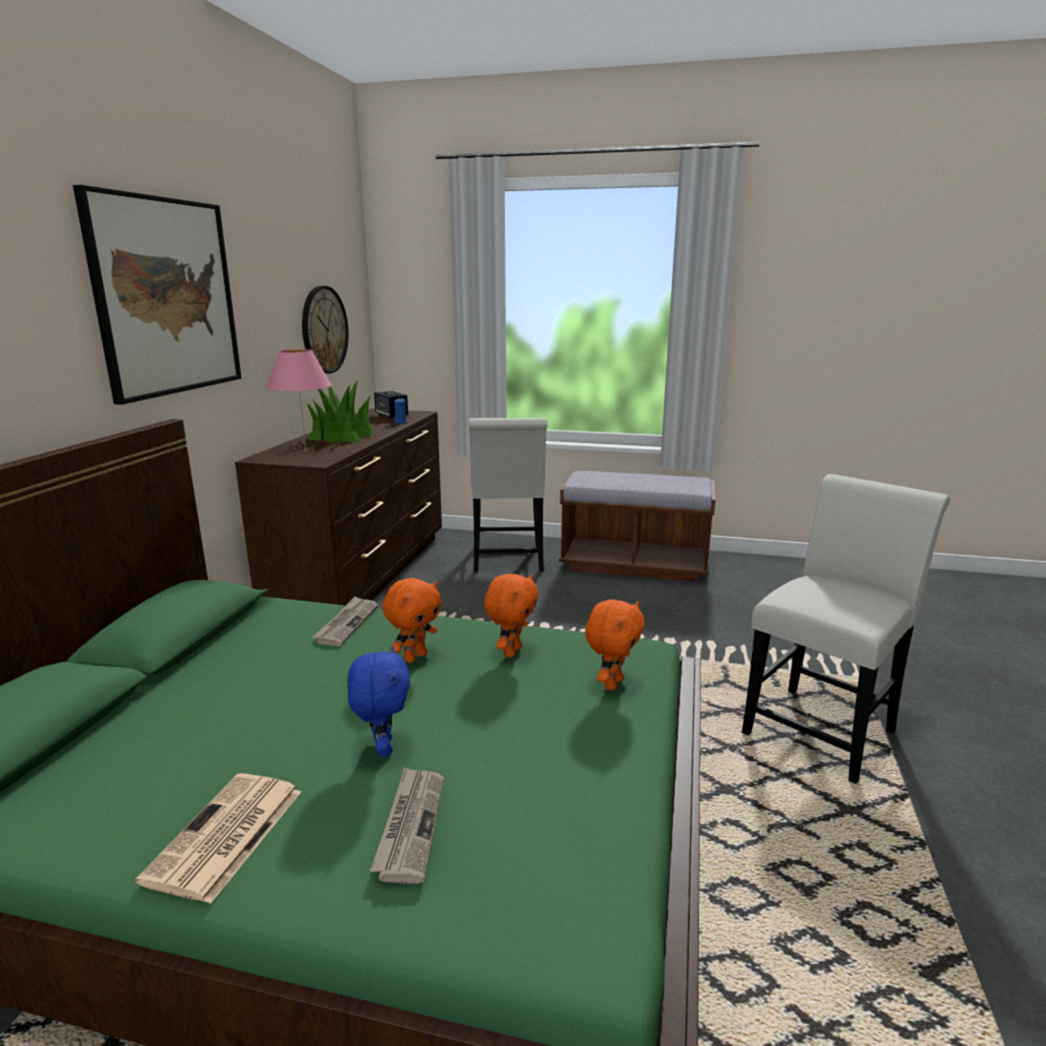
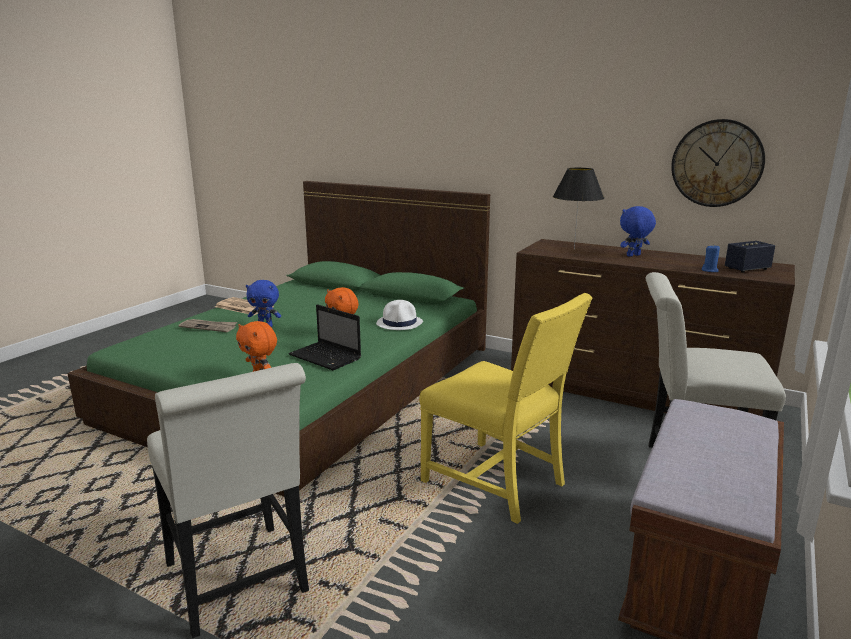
camera: 105 degrees right, 0 degrees up
picture [73,185,241,405] -> none
pink table lamp [266,349,331,451] -> black table lamp [553,168,604,249]
potted plant [306,381,374,443] -> blue plush toy [620,206,656,257]
newspaper [313,597,378,646] -> white hat [376,300,423,330]
orange plush toy [484,574,539,657] -> laptop [289,304,361,370]
none -> yellow chair [419,293,593,524]

